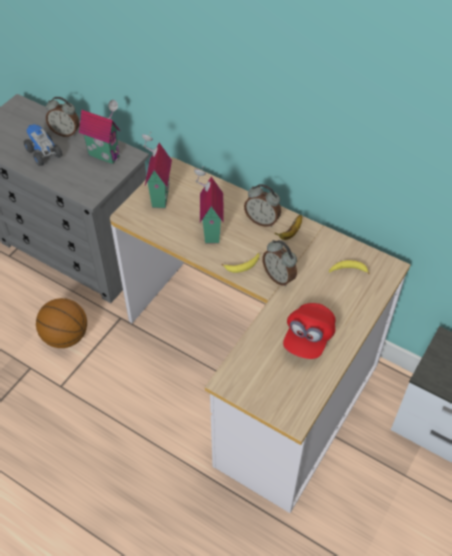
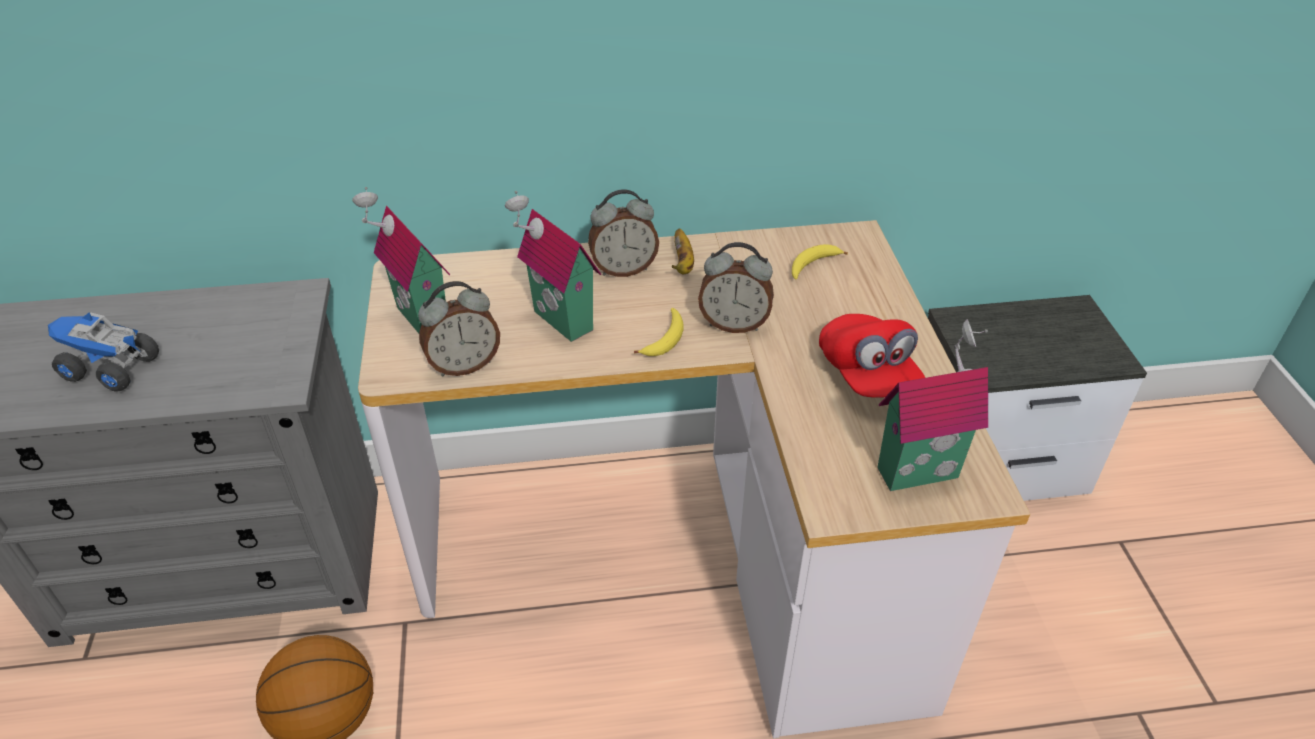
camera: 40 degrees left, 10 degrees down
alarm clock [46,97,80,137] -> alarm clock moved to [418,281,500,376]
toy house [79,100,120,164] -> toy house moved to [877,319,988,491]

